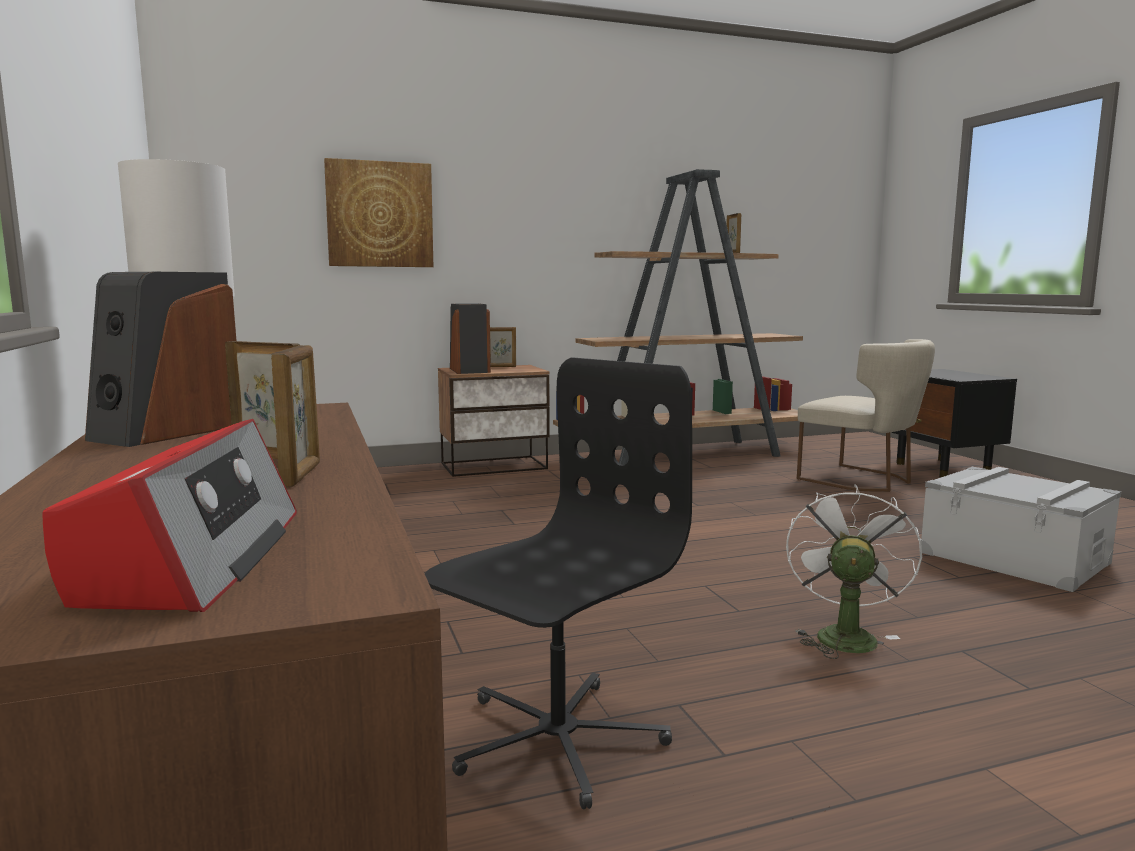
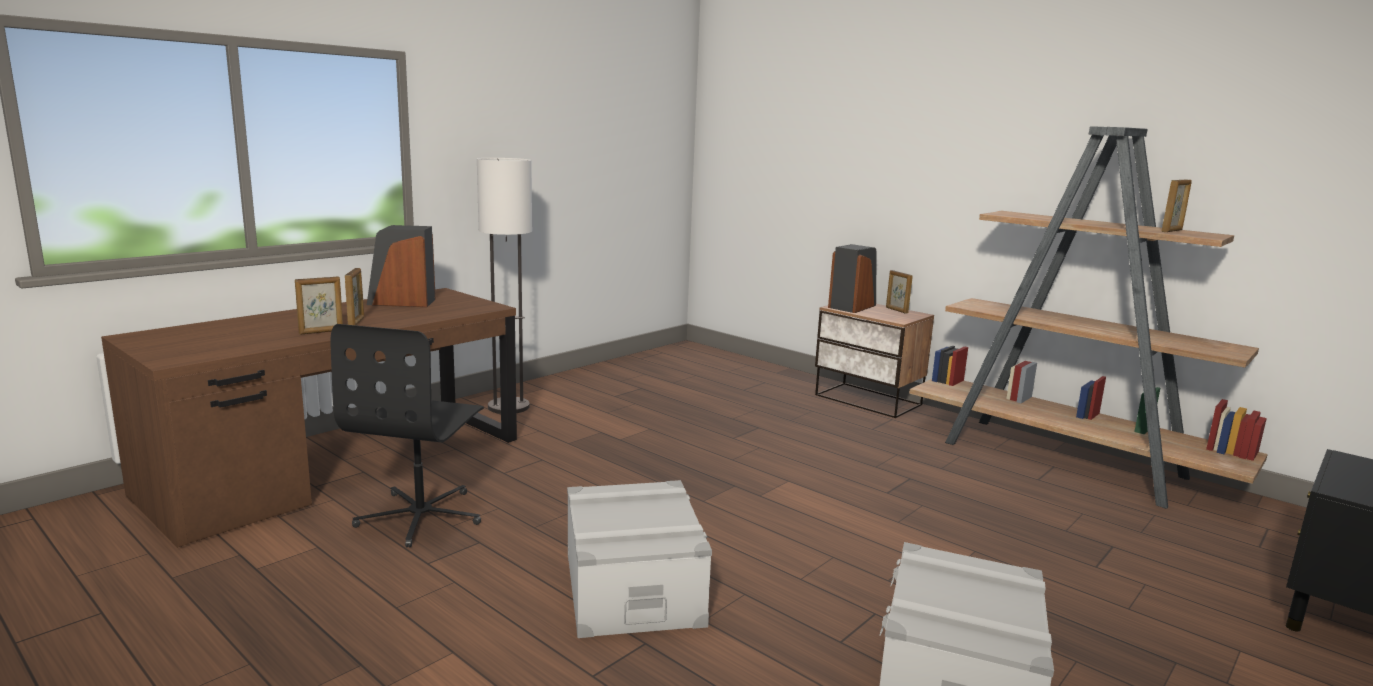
camera: 60 degrees right, 5 degrees up
radio [43,419,297,612] -> none
picture [324,158,433,267] -> none
black office chair [425,357,692,809] -> black office chair turned 90 degrees clockwise [330,324,484,547]
white fan [786,484,922,659] -> grey storage box [567,480,712,638]
beige chair [797,339,935,492] -> none

